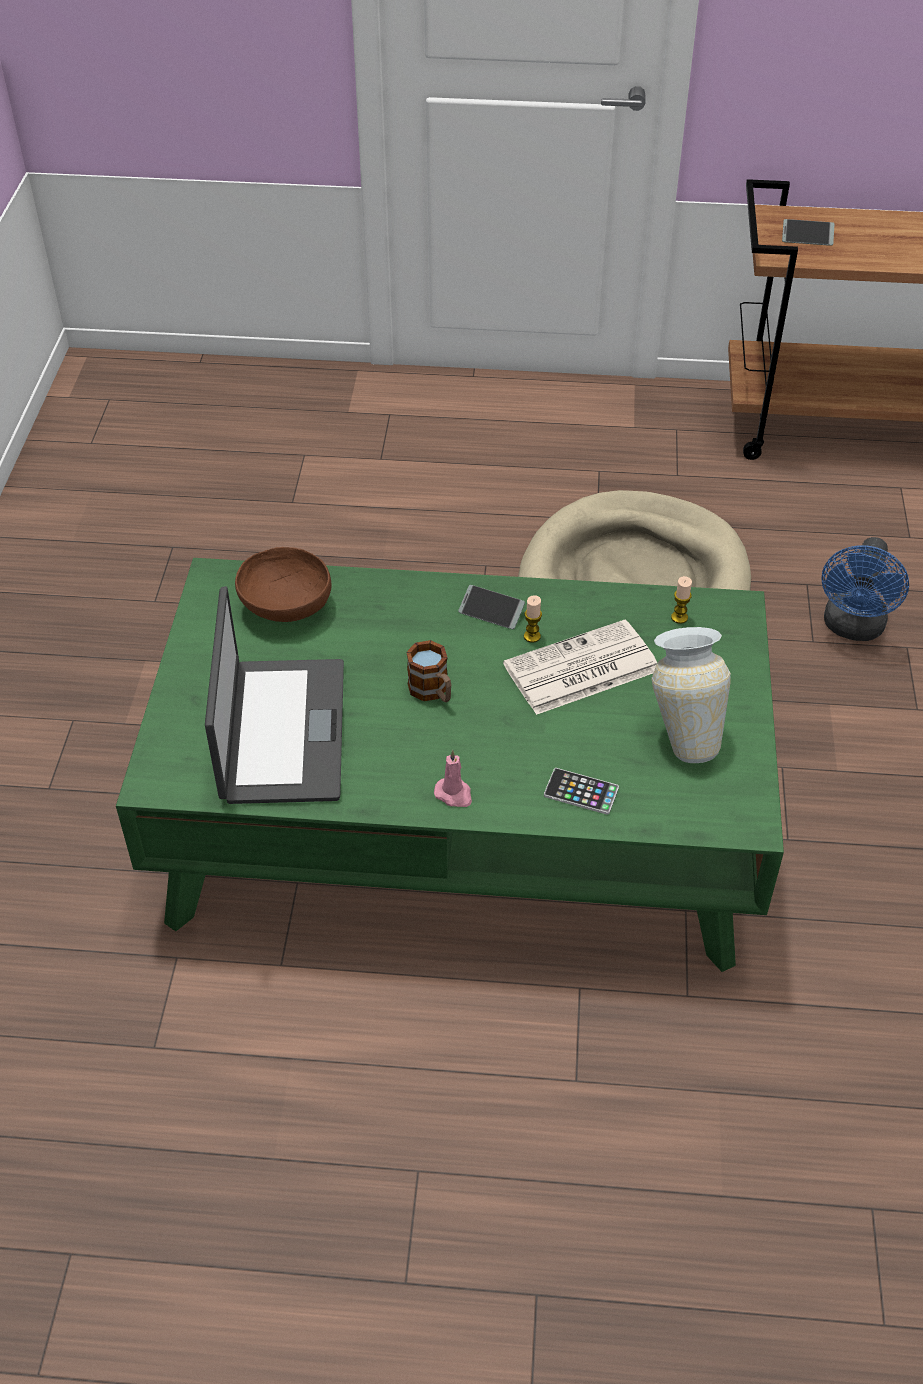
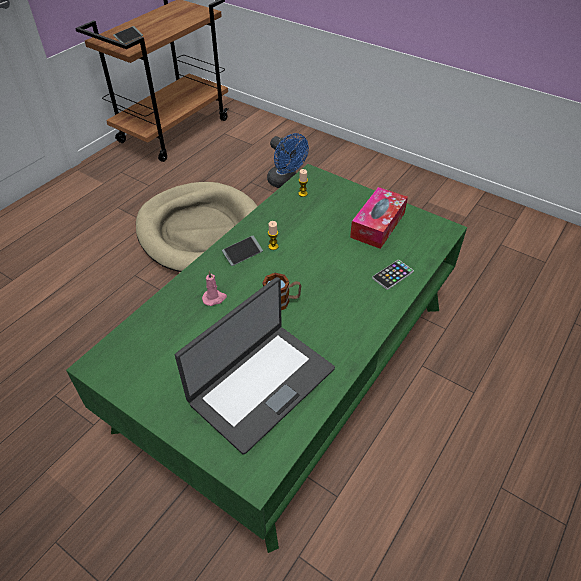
camera: 60 degrees left, 0 degrees up
laptop [205,586,344,804] -> laptop turned 105 degrees clockwise [175,277,335,455]
brown bowl [235,547,332,622] -> none
pink candle [434,750,472,807] -> pink candle moved to [202,271,227,306]
newspaper [503,620,657,715] -> none
vase [651,627,731,763] -> tissue box [350,187,408,249]

